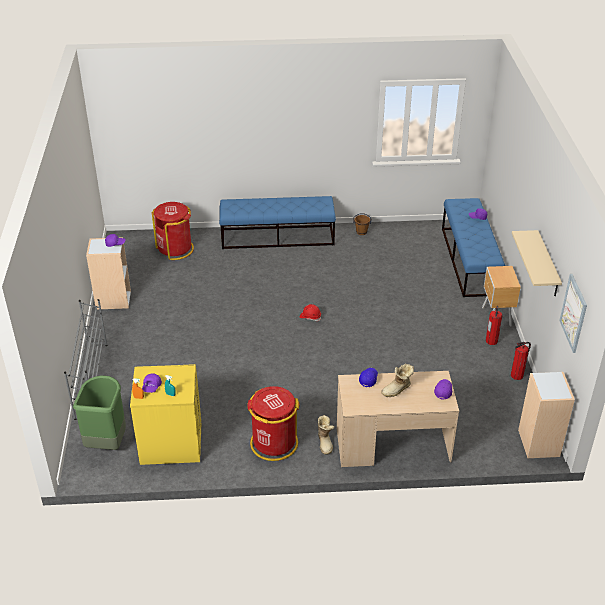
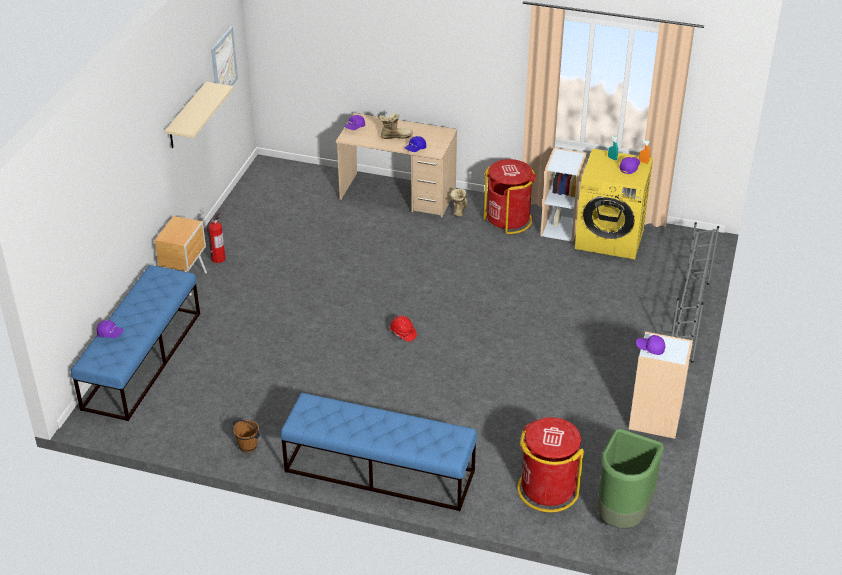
camera: 160 degrees left, 0 degrees up
green trash can [73,375,126,450] -> green trash can moved to [597,428,664,528]
fire extinguisher [511,342,531,380] -> none
bookcase [518,372,575,458] -> bookcase moved to [540,148,587,242]

